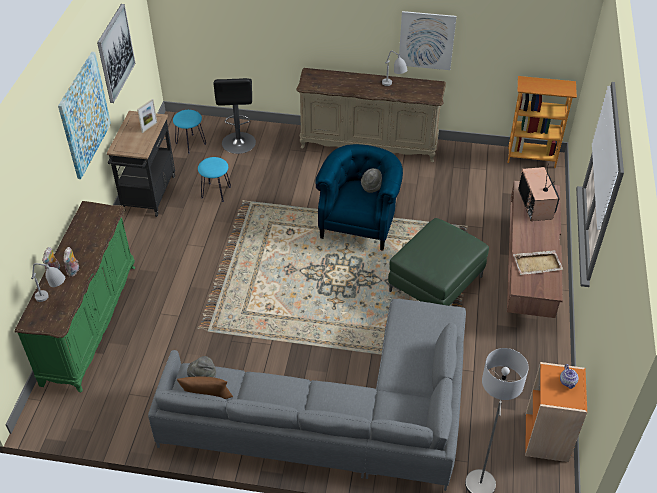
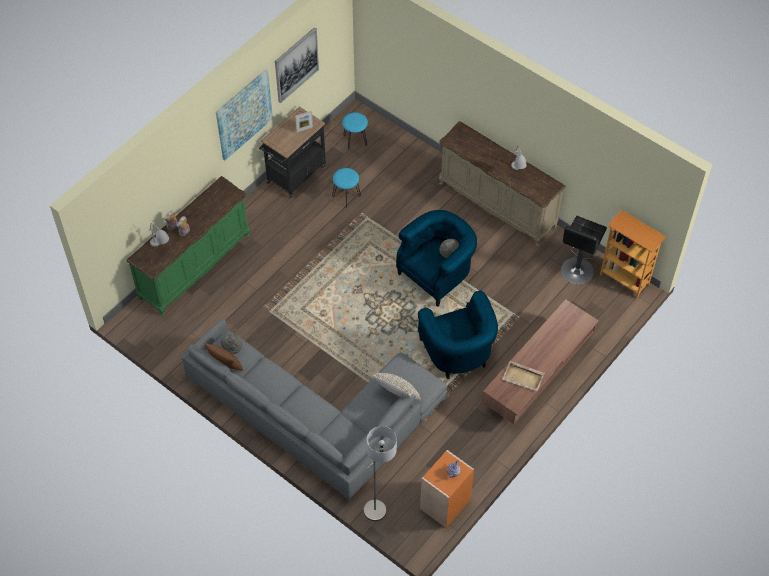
camera: 30 degrees right, 10 degrees up
black stool [214,78,256,154] -> black stool moved to [561,216,607,284]
green ottoman [388,218,489,306] -> blue armchair [418,290,498,379]
picture [399,11,457,70] -> none
television [518,163,560,221] -> none
none -> beige pillow [373,373,420,400]

